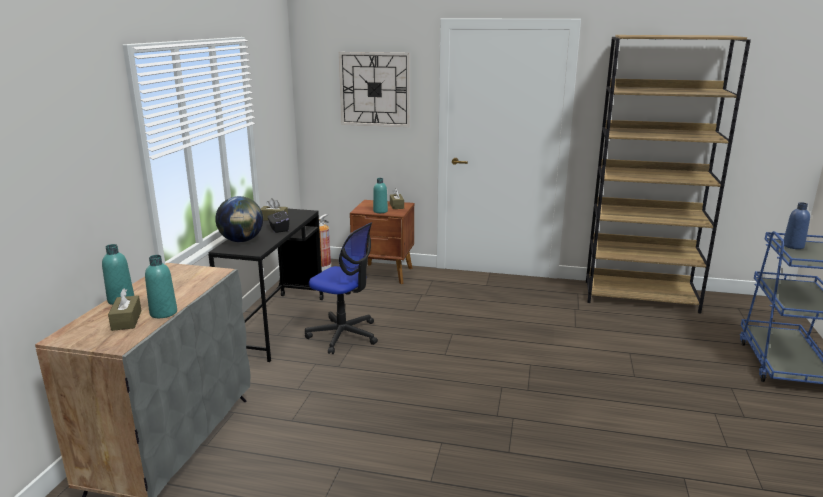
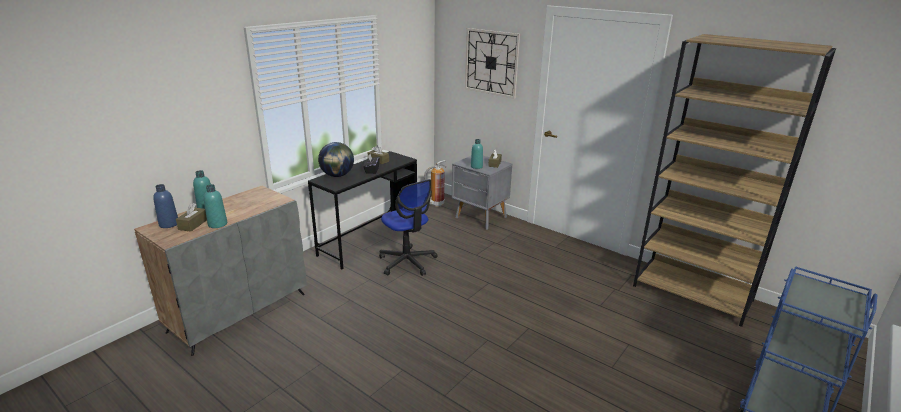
camera: 25 degrees right, 5 degrees up
brown nightstand [350,200,414,284] -> grey nightstand [452,156,512,230]
blue bottle [783,202,810,249] -> blue bottle moved to [153,184,178,228]

